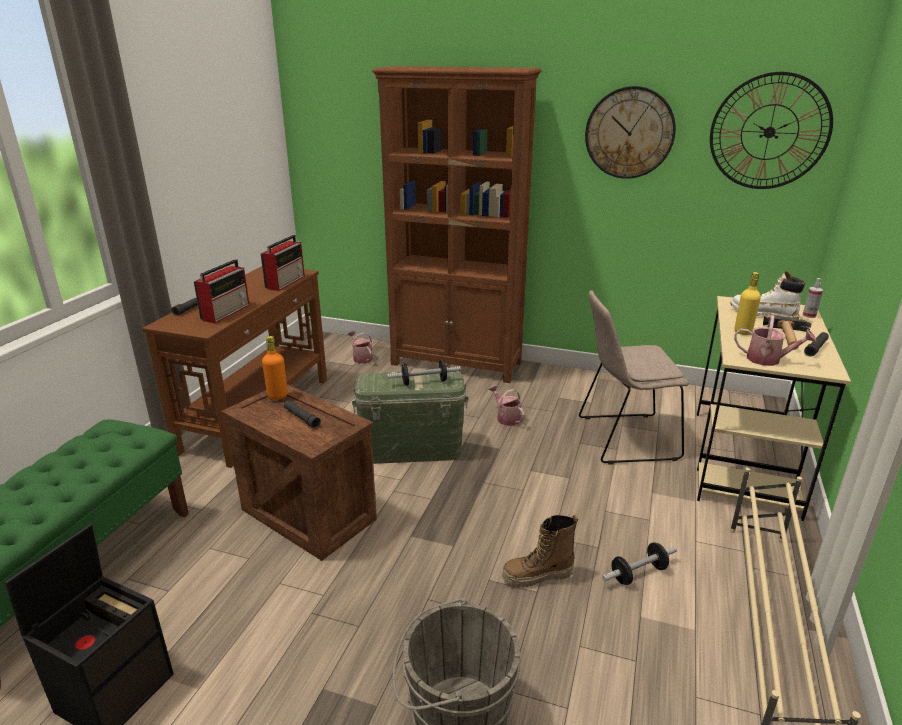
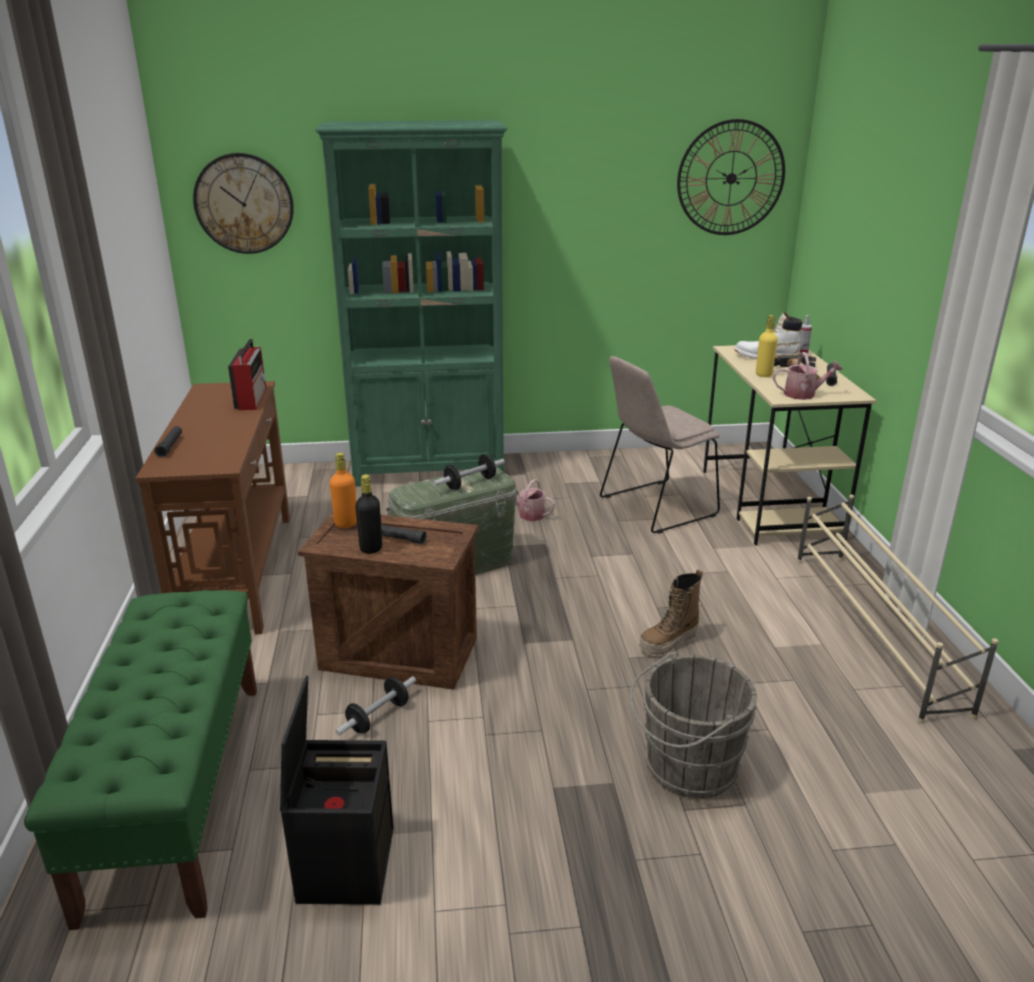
camera: 25 degrees left, 0 degrees up
radio [194,259,249,323] -> none
watering can [348,331,373,364] -> none
brown bookcase [372,66,542,383] -> green bookcase [315,120,507,487]
wall clock [585,86,676,179] -> wall clock moved to [193,153,294,254]
dumbbell [602,542,677,585] -> dumbbell moved to [335,676,416,736]
none -> black bottle [355,475,382,554]

